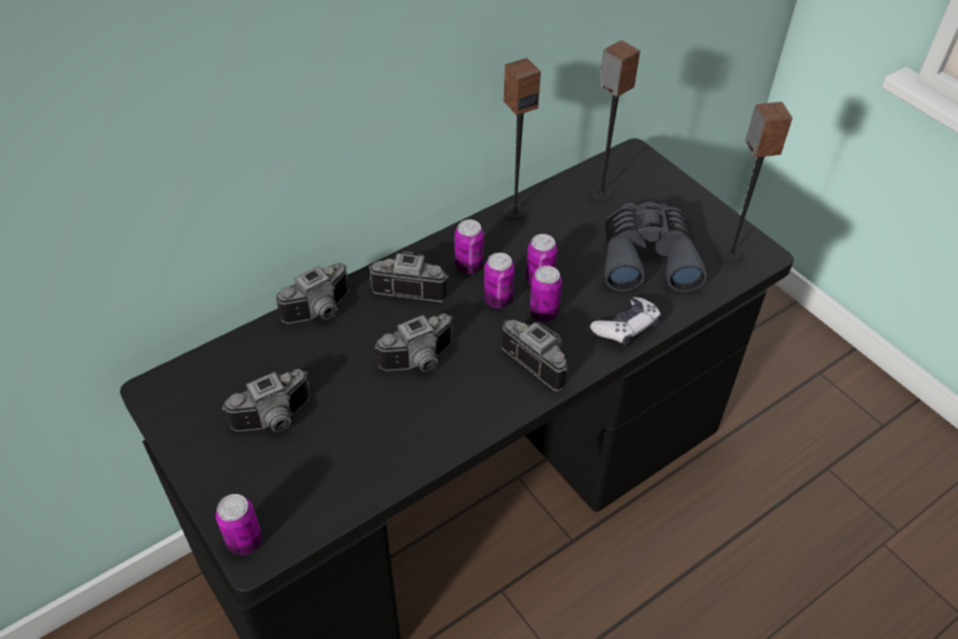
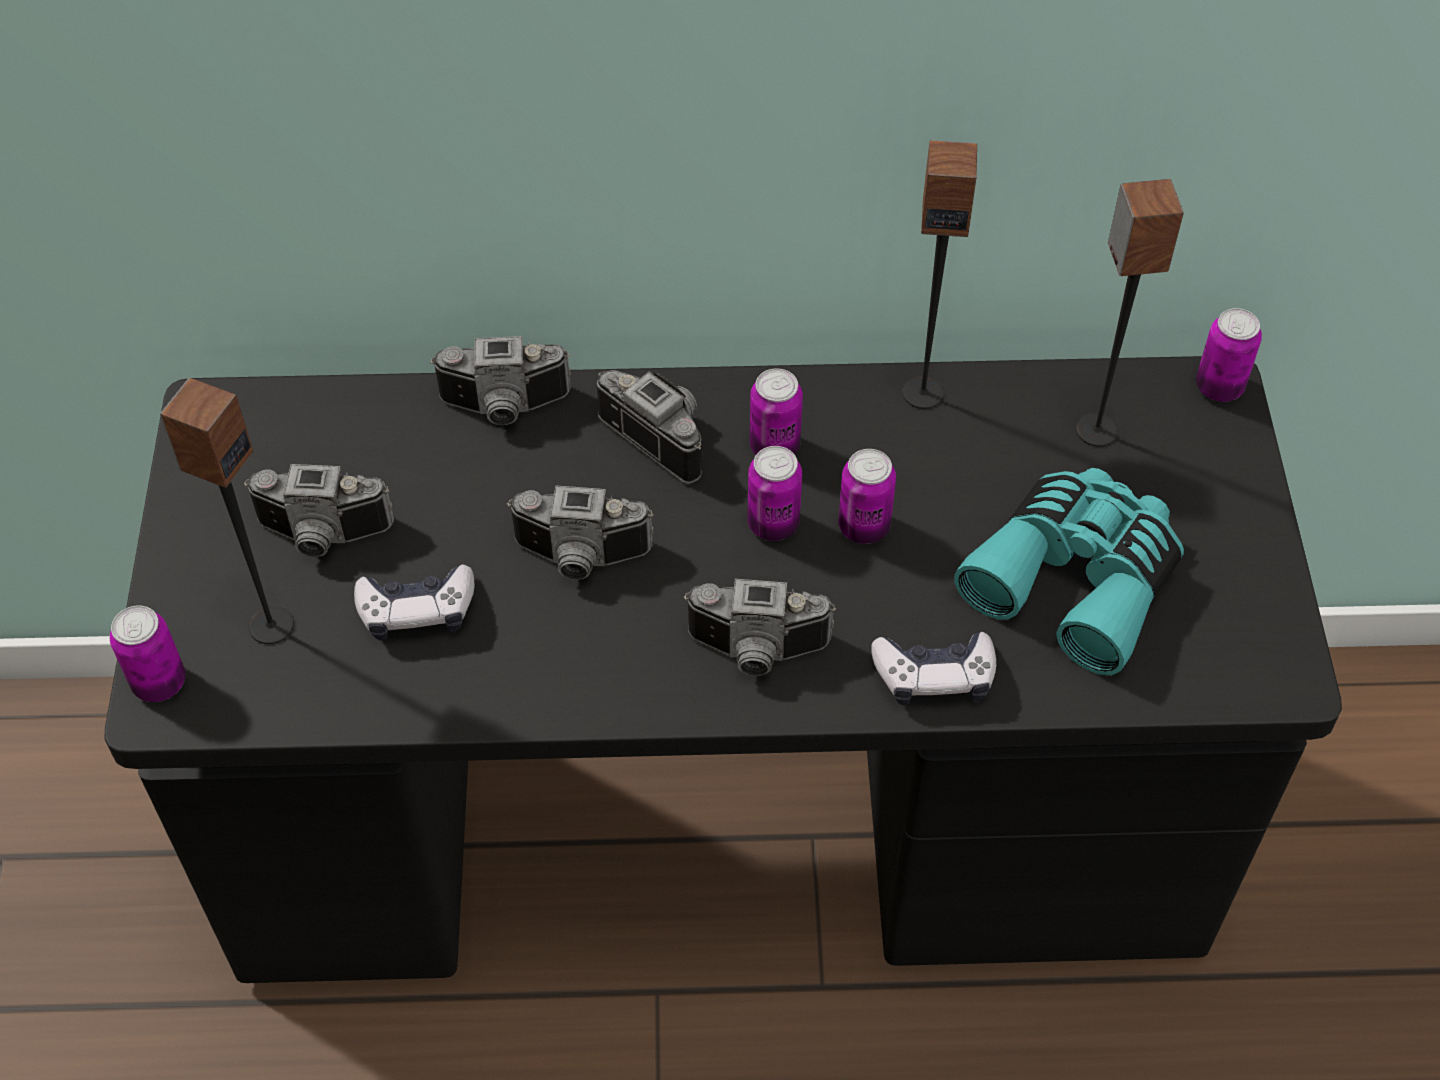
camera: 35 degrees right, 5 degrees up
camera [502,320,567,391] -> camera turned 105 degrees clockwise [684,579,836,676]
can [529,266,562,321] -> can moved to [1196,308,1262,402]
grey binoculars [604,201,707,292] -> turquoise binoculars [954,468,1184,675]
speaker [720,102,792,263] -> speaker moved to [160,378,294,644]
none -> game controller [354,564,475,641]

